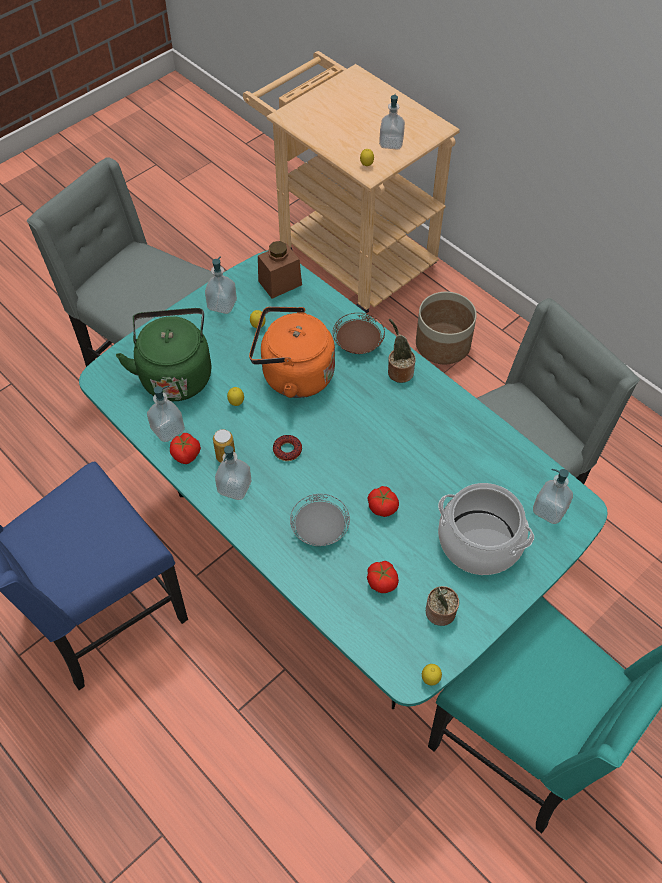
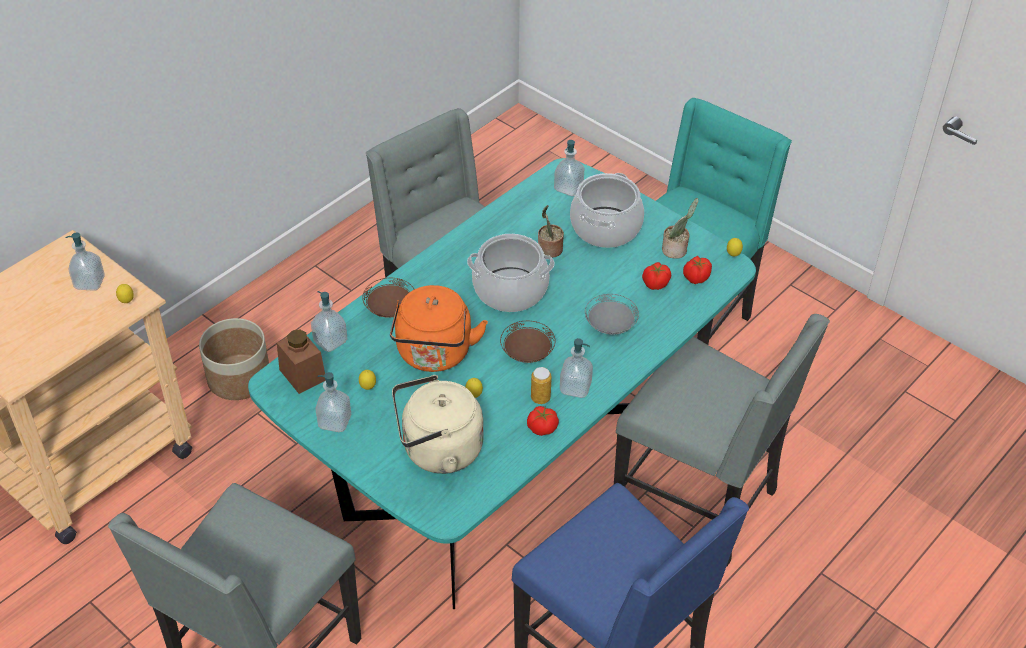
camera: 95 degrees left, 10 degrees down
green kettle [116,308,211,401] -> beige kettle [392,375,483,474]
soap dispenser [147,386,185,442] -> soap dispenser moved to [311,291,347,352]
donut [273,435,302,461] -> brown plate [500,321,555,363]
tomato [367,486,399,517] -> tomato moved to [683,256,712,284]
potted plant [388,319,416,383] -> potted plant moved to [538,205,564,258]
none -> cooking pot [467,234,555,312]
none -> grey chair [614,314,830,566]

